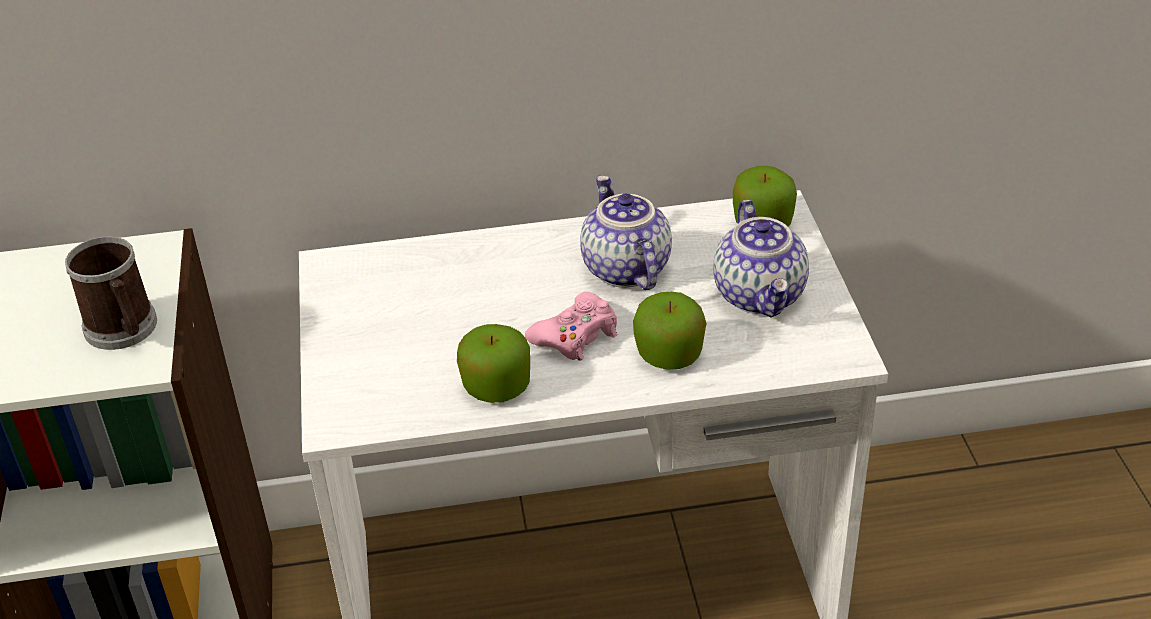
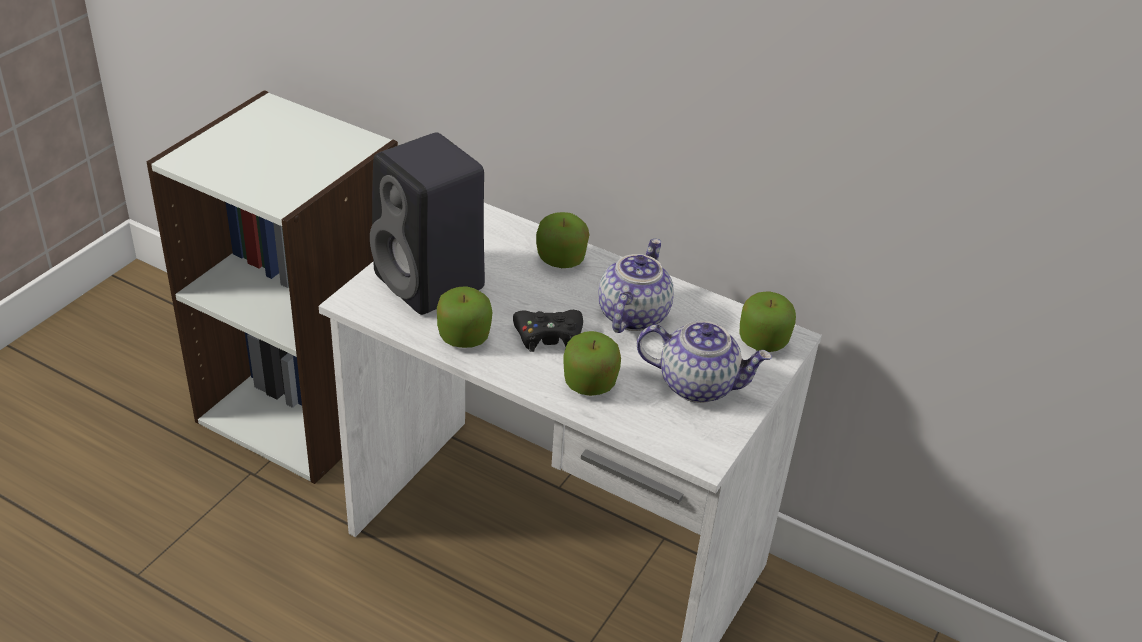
camera: 35 degrees right, 0 degrees up
mug [65,237,157,350] -> none
pink game controller [525,292,617,361] -> black game controller [513,310,583,352]
teapot [713,200,809,318] -> teapot turned 105 degrees counterclockwise [637,321,772,403]
none -> black speaker [370,132,485,315]
none -> apple [536,212,589,268]

